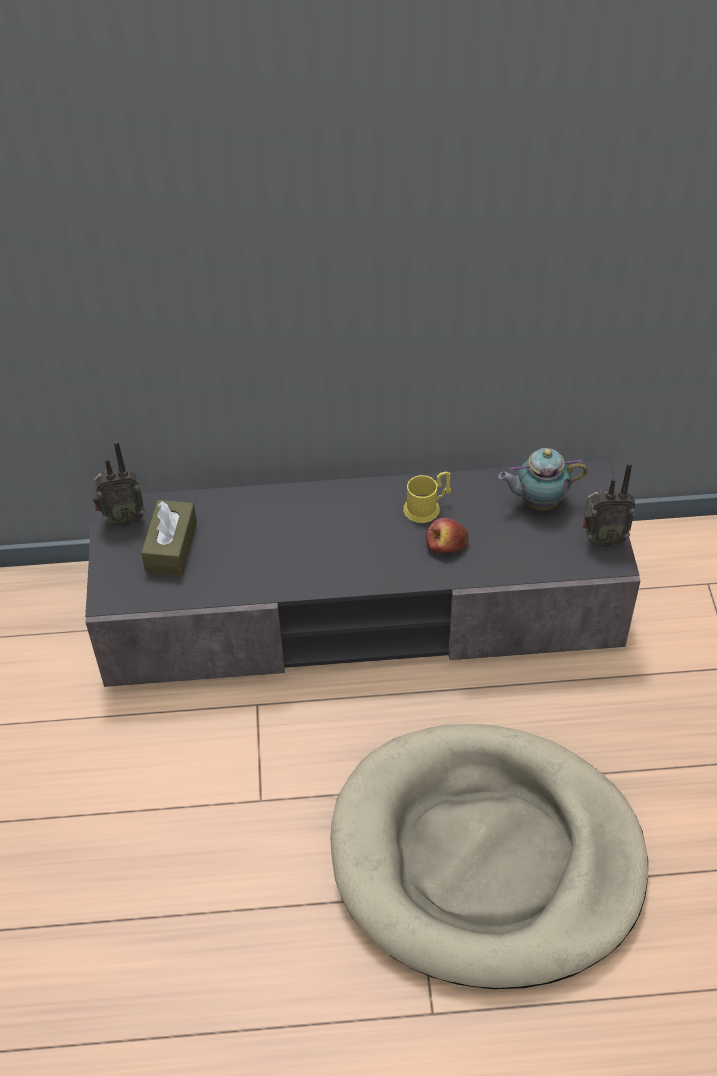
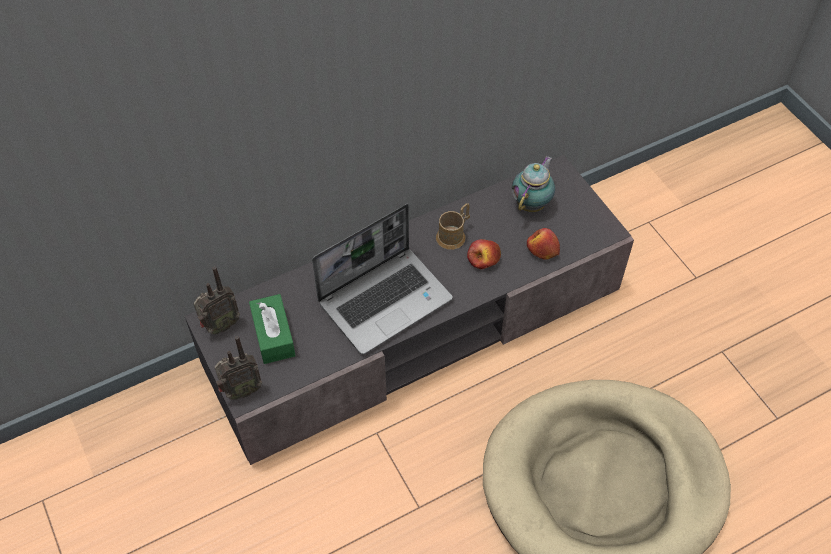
camera: 25 degrees left, 5 degrees up
brown tissue box [141,500,197,576] -> green tissue box [249,294,296,364]
yellow mug [403,471,451,523] -> brown mug [436,203,470,250]
teapot [498,448,588,510] -> teapot turned 150 degrees clockwise [512,156,555,212]
radio [582,462,635,547] -> radio moved to [214,336,262,400]
none -> laptop [312,204,453,354]
none -> apple [527,228,560,260]

